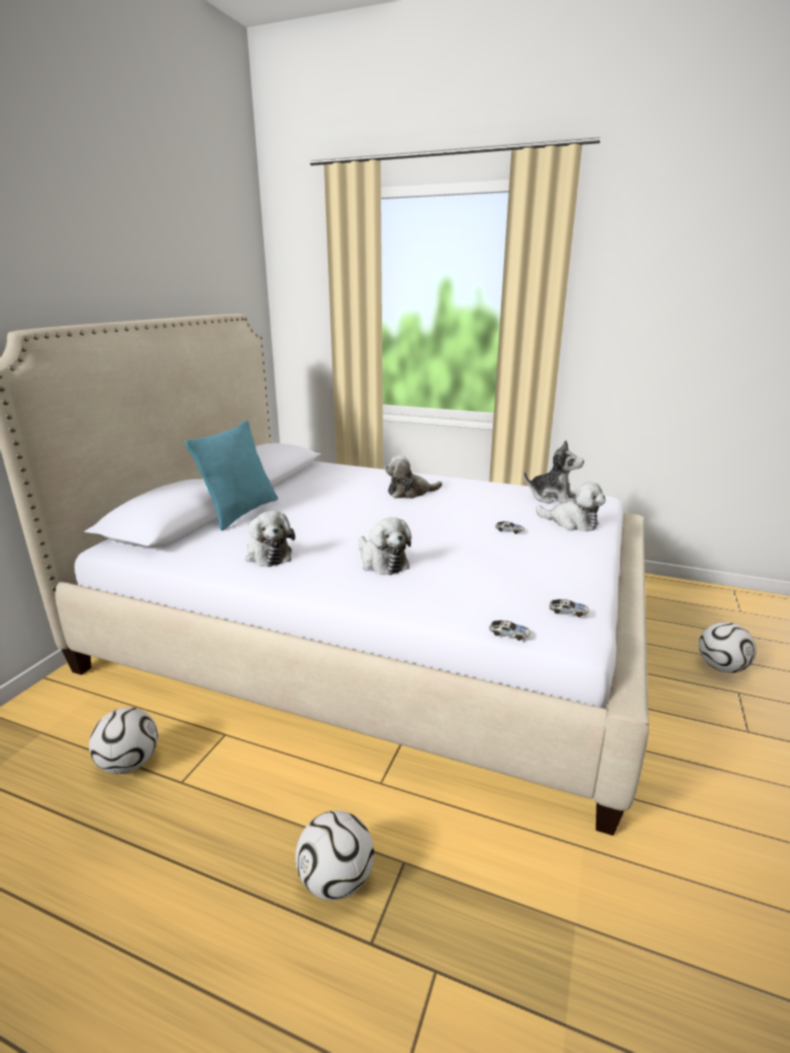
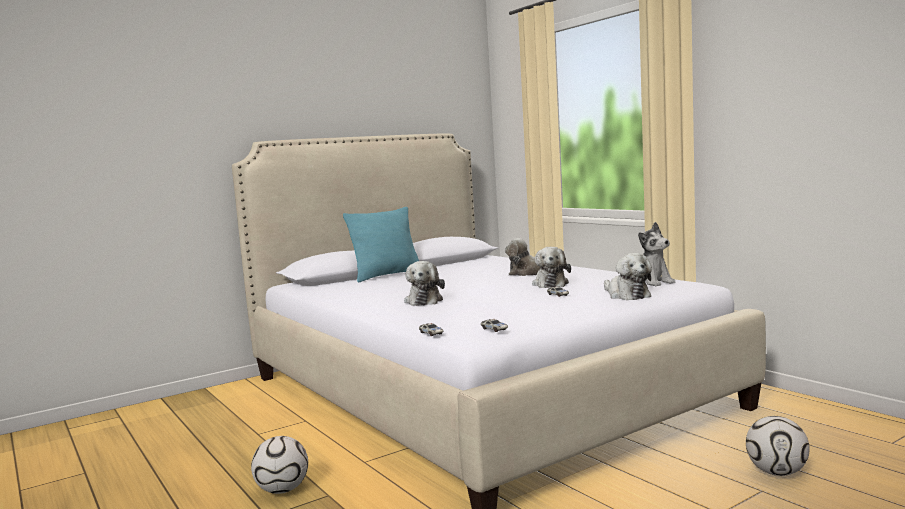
camera: 35 degrees right, 15 degrees down
football [89,707,158,774] -> none
plush toy [246,511,295,567] -> plush toy moved to [532,247,571,288]

